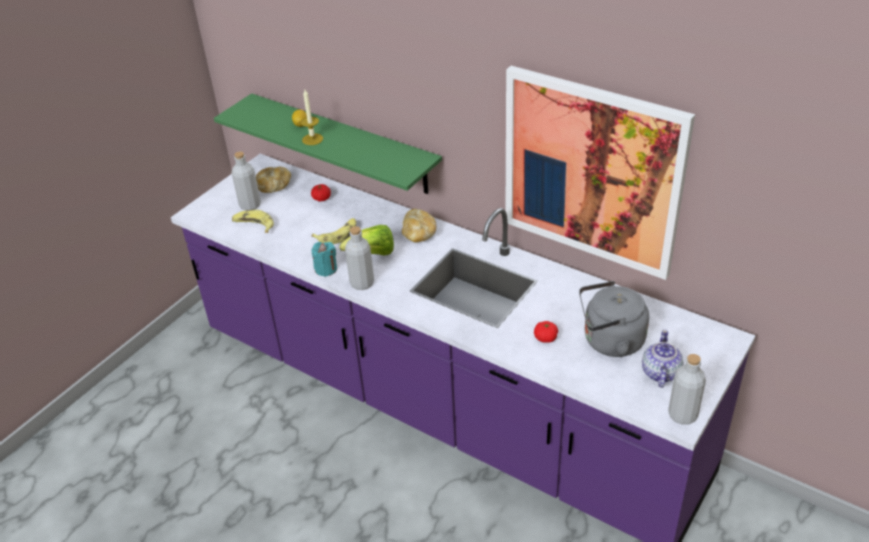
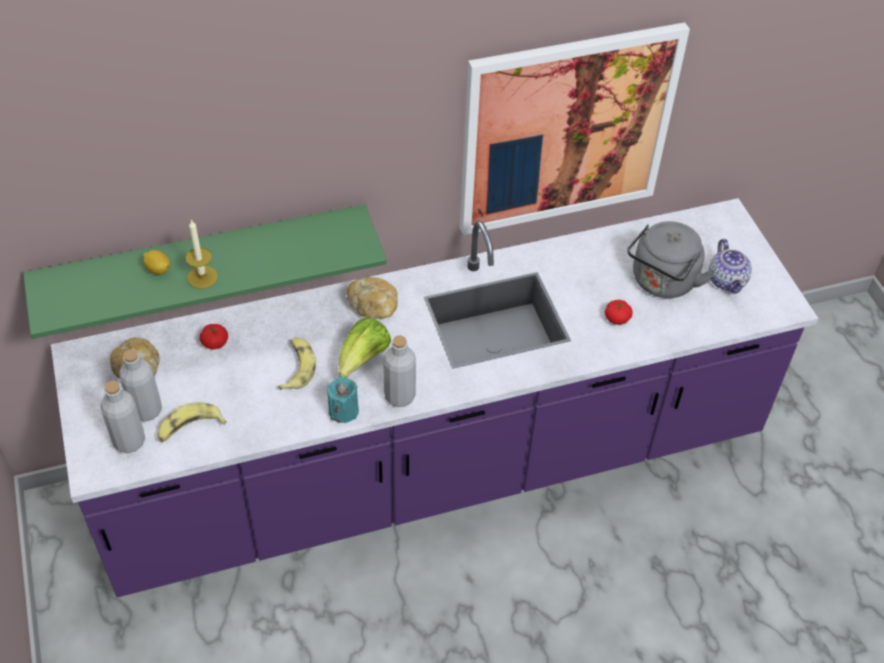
camera: 55 degrees left, 10 degrees up
teapot [642,330,683,388] -> teapot turned 150 degrees counterclockwise [709,239,752,294]
grey bottle [668,354,706,425] -> grey bottle moved to [101,381,145,453]

